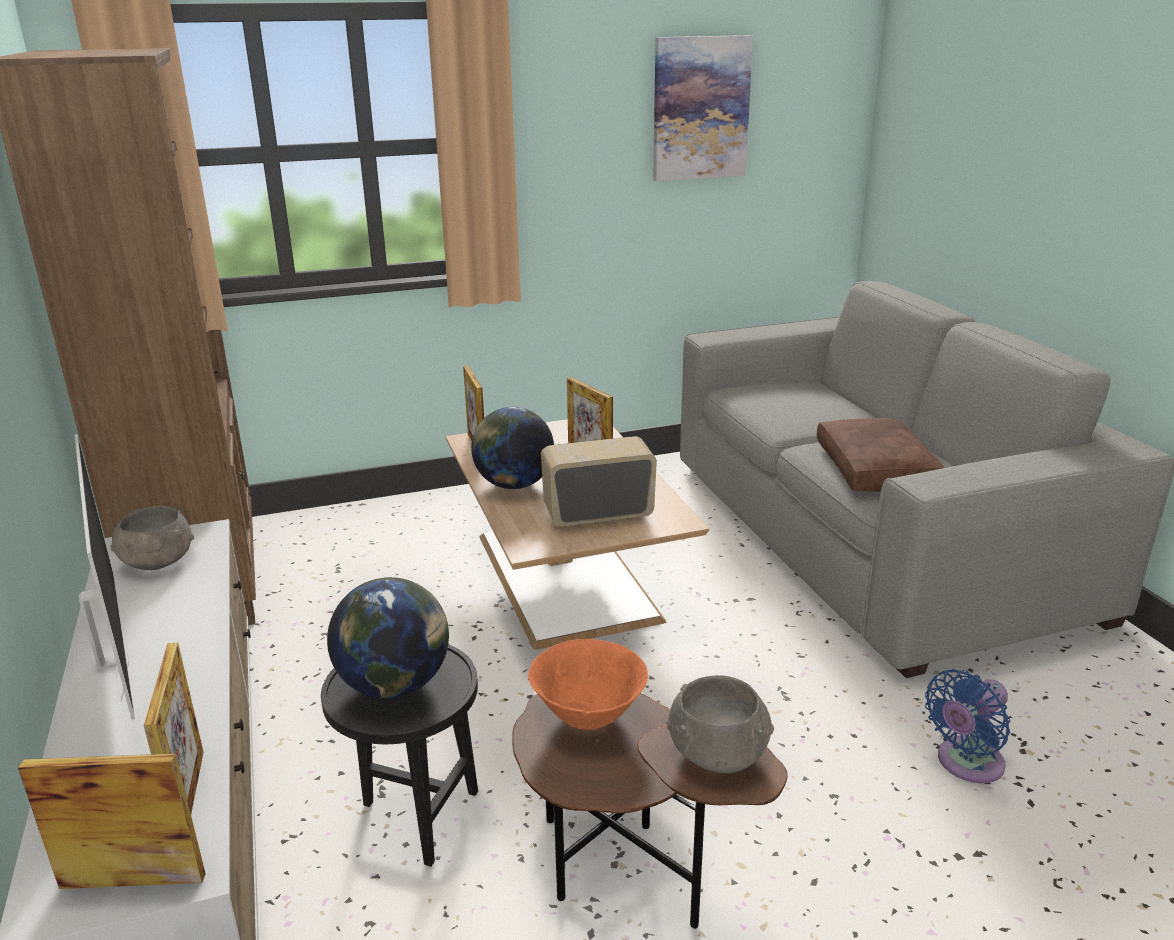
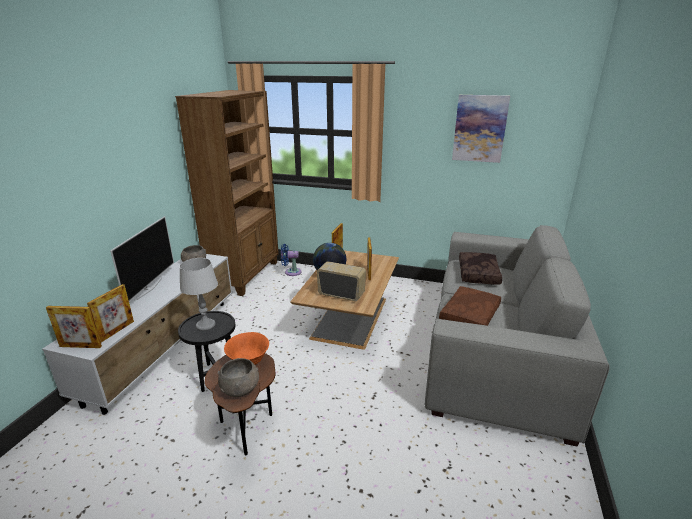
camera: 35 degrees right, 0 degrees up
picture frame [18,753,205,889] -> picture frame turned 150 degrees clockwise [46,306,102,348]
globe [327,577,449,698] -> grey table lamp [179,258,218,331]
blue fan [925,669,1010,783] -> blue fan moved to [281,244,302,276]
none -> brown pillow [459,252,502,285]

